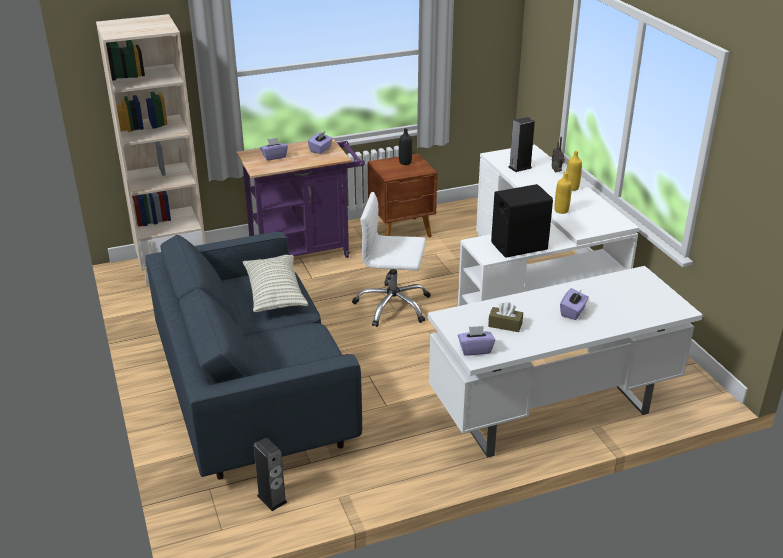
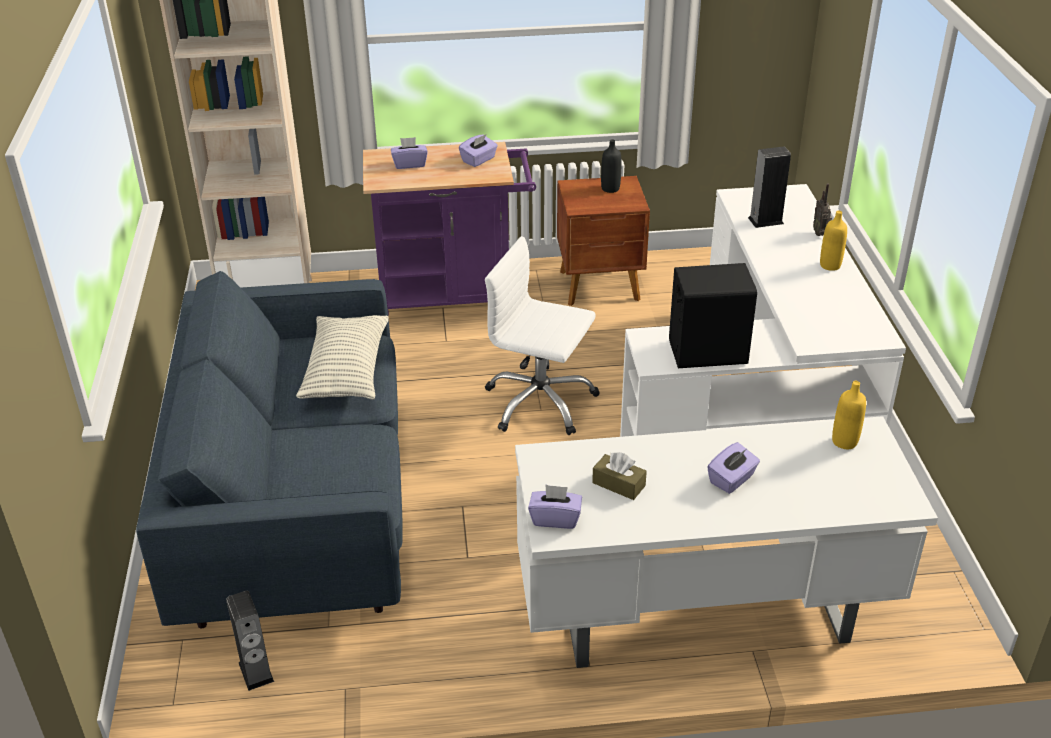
camera: 15 degrees right, 5 degrees up
yellow bottle [554,172,572,214] -> yellow bottle moved to [832,381,866,449]

